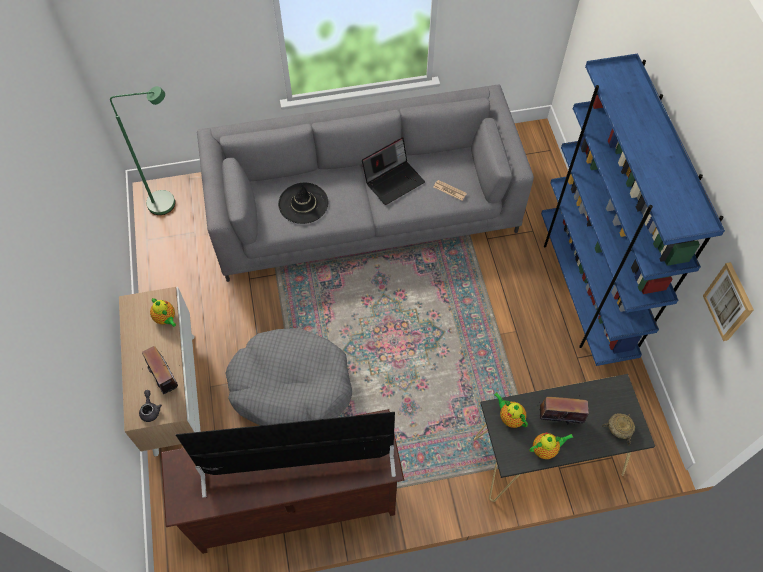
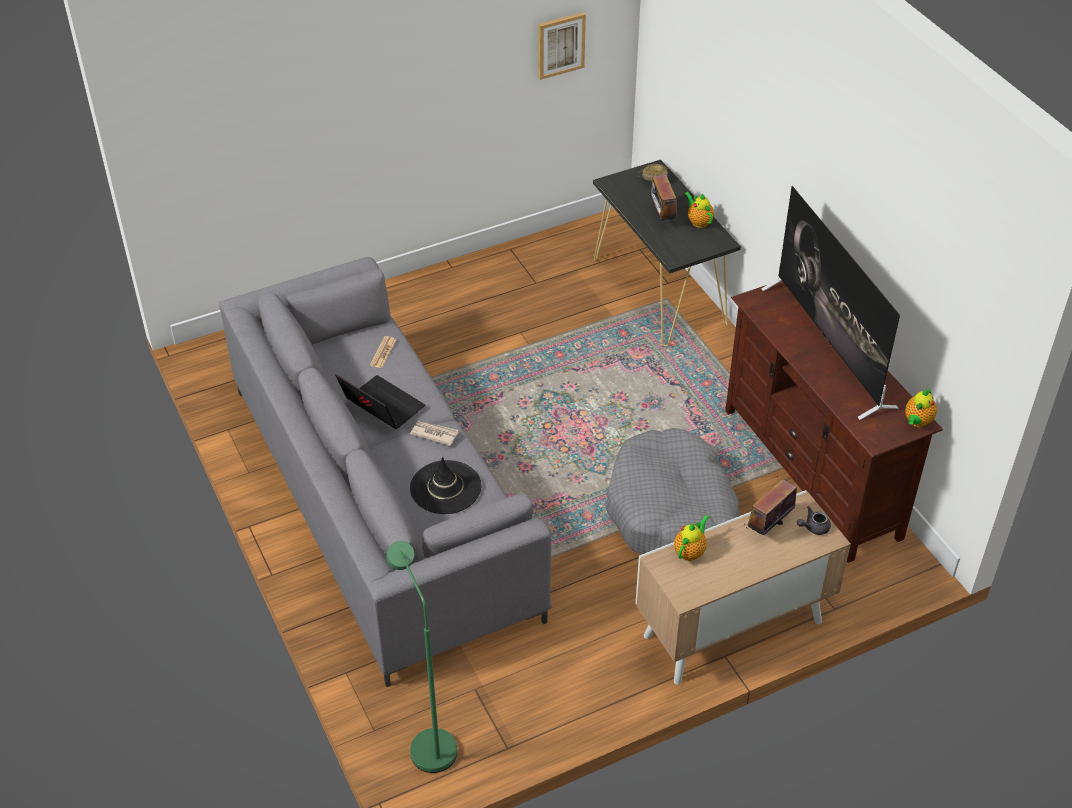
camera: 105 degrees left, 15 degrees down
teapot [494,392,528,428] -> teapot moved to [905,389,937,427]
blue bookcase [541,54,725,366] -> none
none -> newspaper [410,421,458,446]

